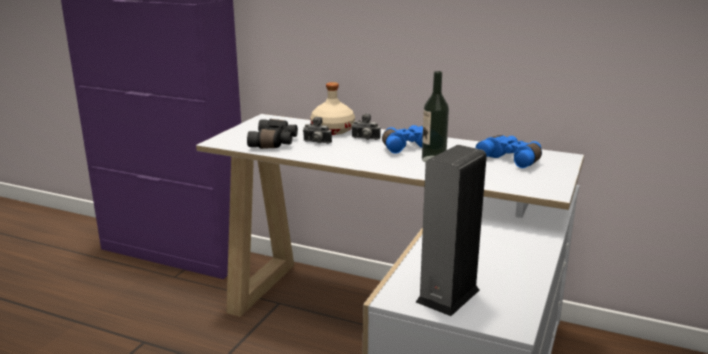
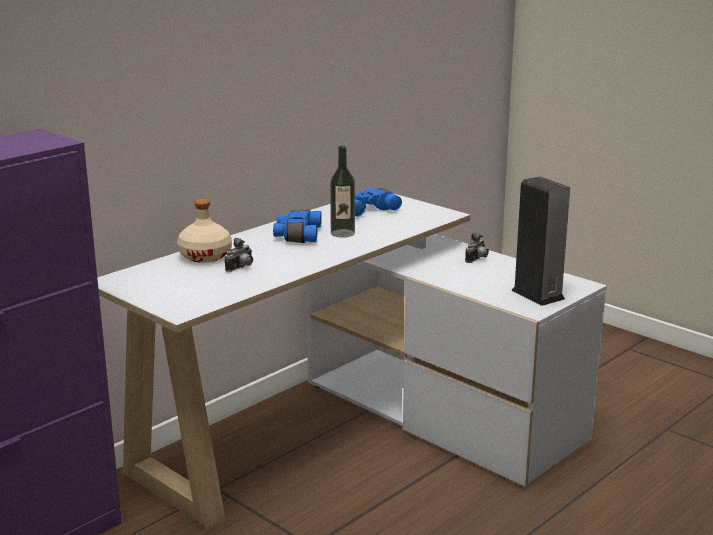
camera: 70 degrees left, 0 degrees up
black binoculars [247,119,298,149] -> none
camera [351,113,381,140] -> camera moved to [465,233,489,263]

